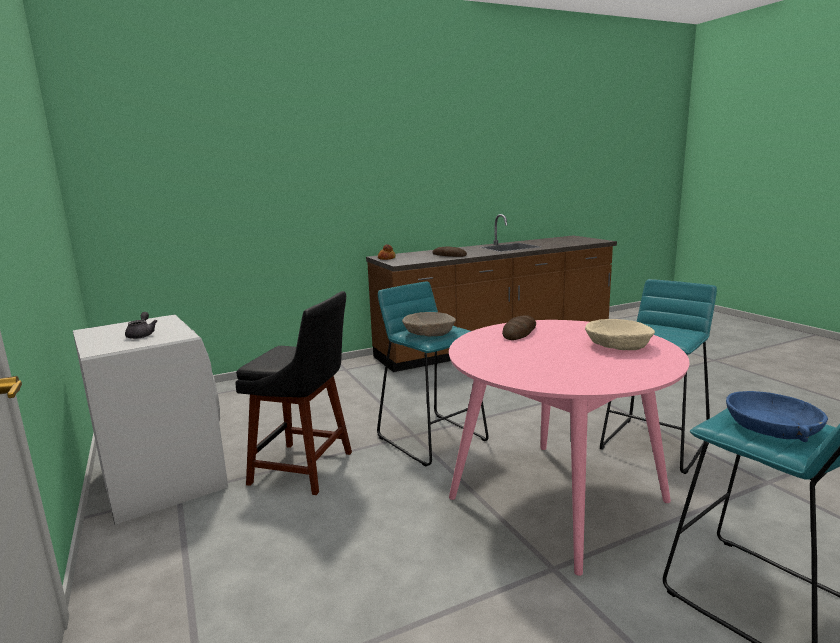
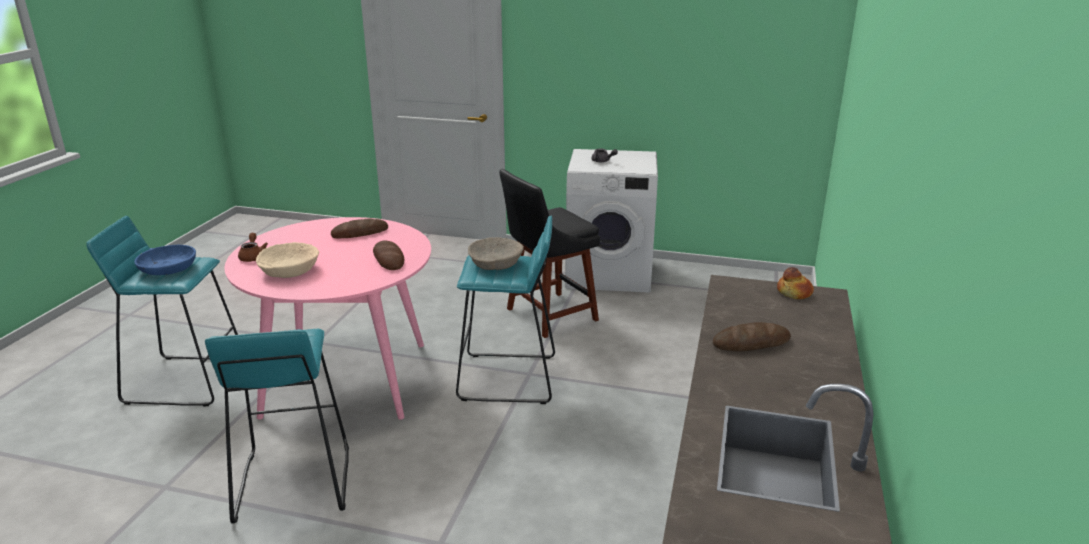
camera: 130 degrees right, 10 degrees up
none -> brown teapot [238,233,268,262]
none -> bread [331,219,388,238]

